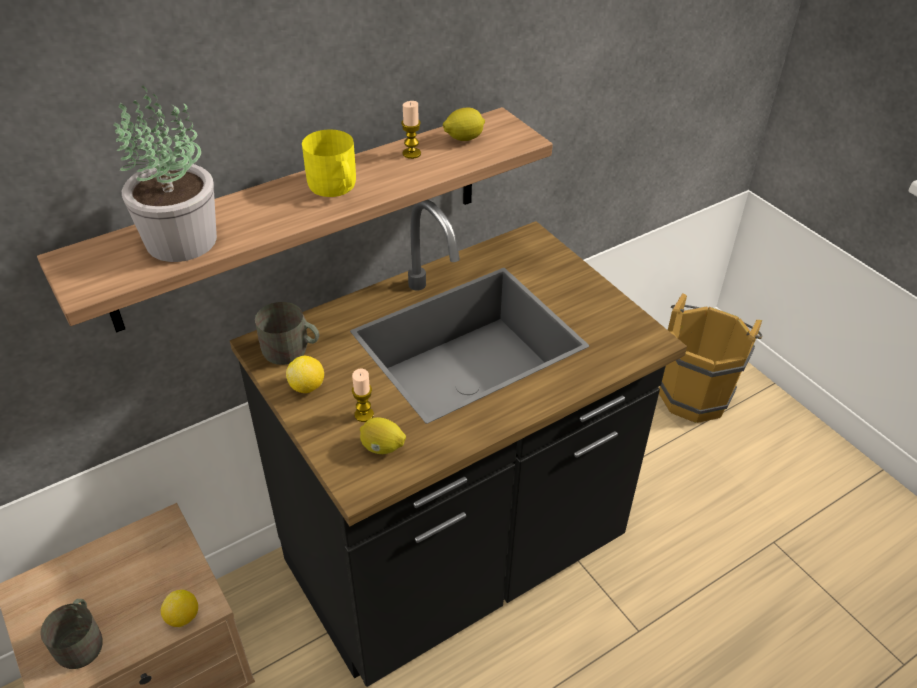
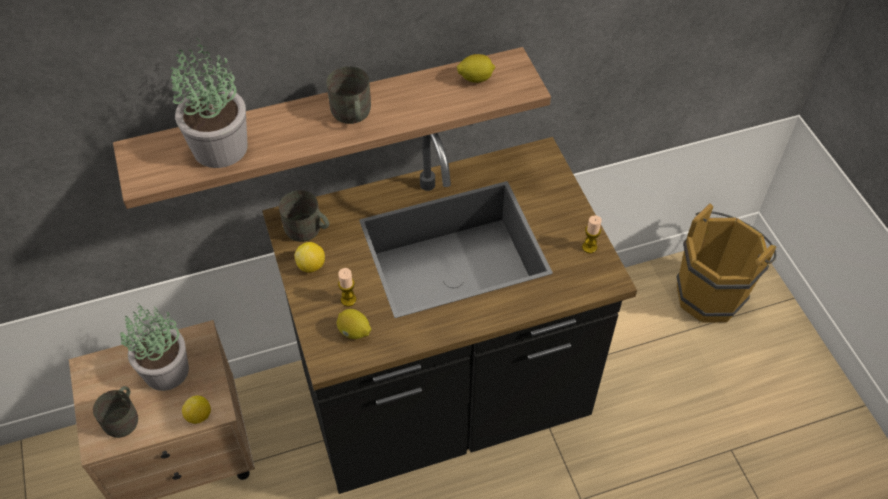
camera: 15 degrees right, 10 degrees up
yellow mug [302,129,356,197] -> grey mug [326,66,371,124]
candle [401,101,421,159] -> candle moved to [582,215,602,253]
none -> potted plant [119,303,189,391]

